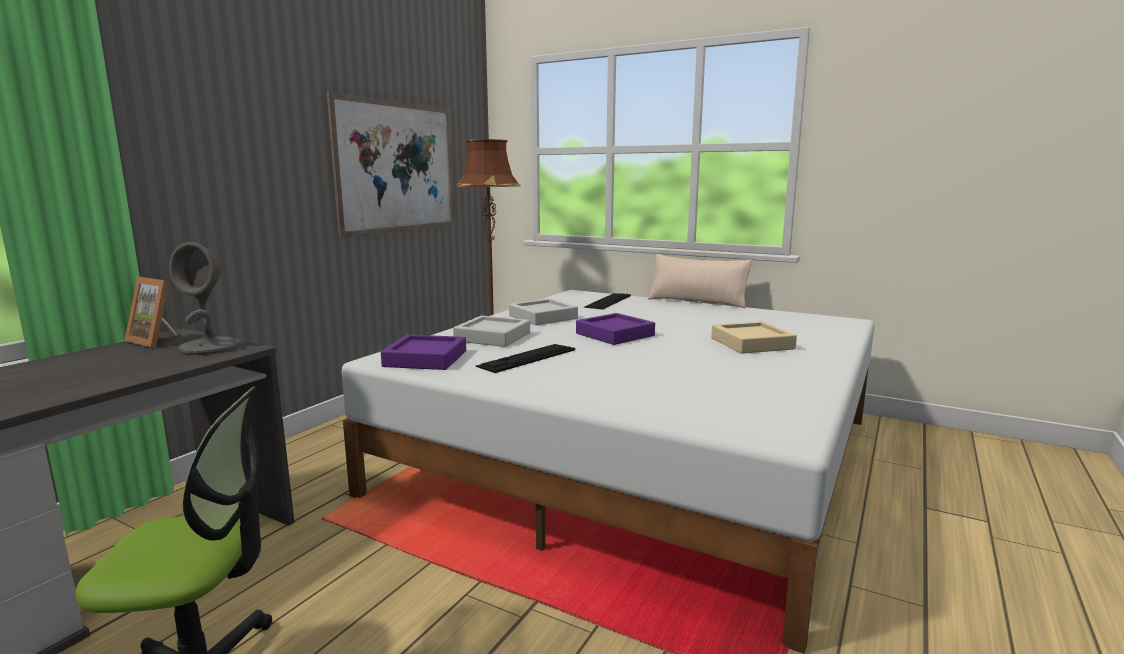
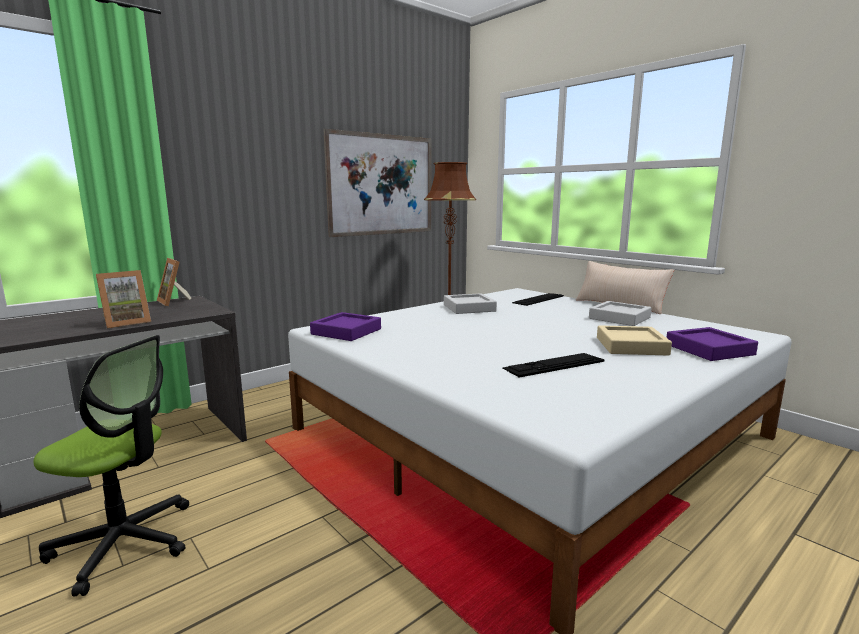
camera: 20 degrees right, 0 degrees up
grey table lamp [169,242,240,355] -> none
grey tray [453,315,530,347] -> grey tray moved to [589,301,652,326]
keyboard [475,344,575,373] -> keyboard moved to [502,353,604,378]
purple tray [576,313,655,345] -> purple tray moved to [666,327,758,361]
none -> picture frame [96,270,151,329]

